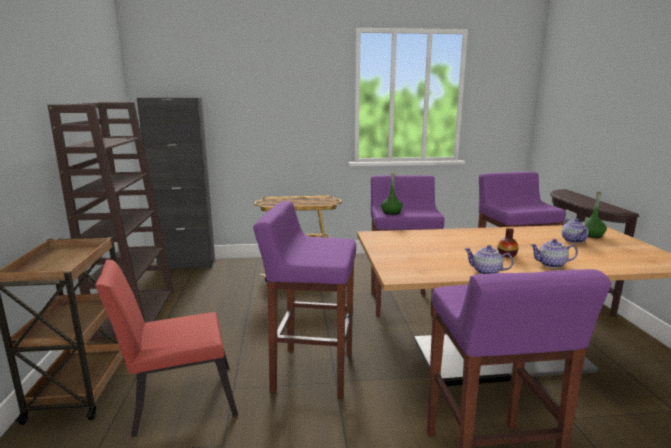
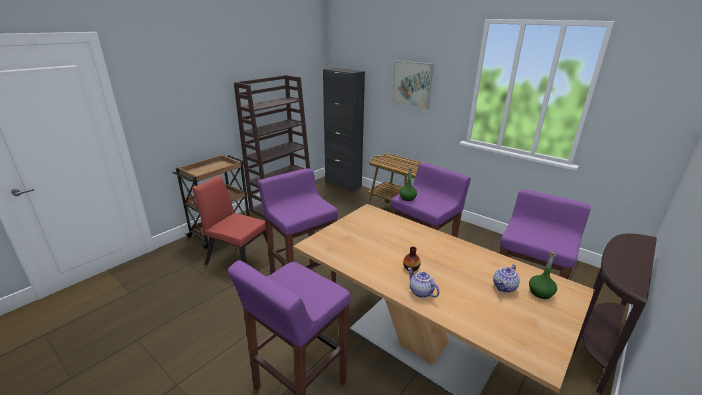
camera: 45 degrees right, 10 degrees up
teapot [465,245,514,274] -> none
none -> picture [392,60,434,109]

